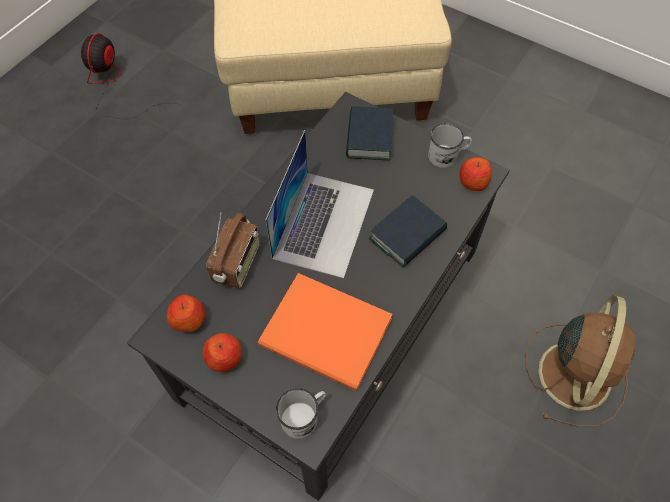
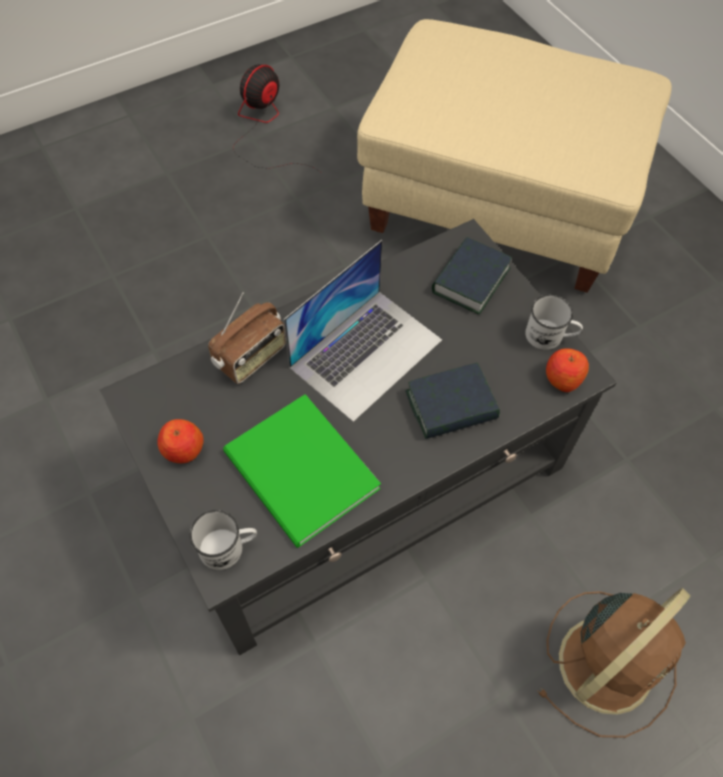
camera: 25 degrees right, 0 degrees up
apple [167,294,205,332] -> none
orange book [258,273,393,391] -> green book [223,394,381,548]

